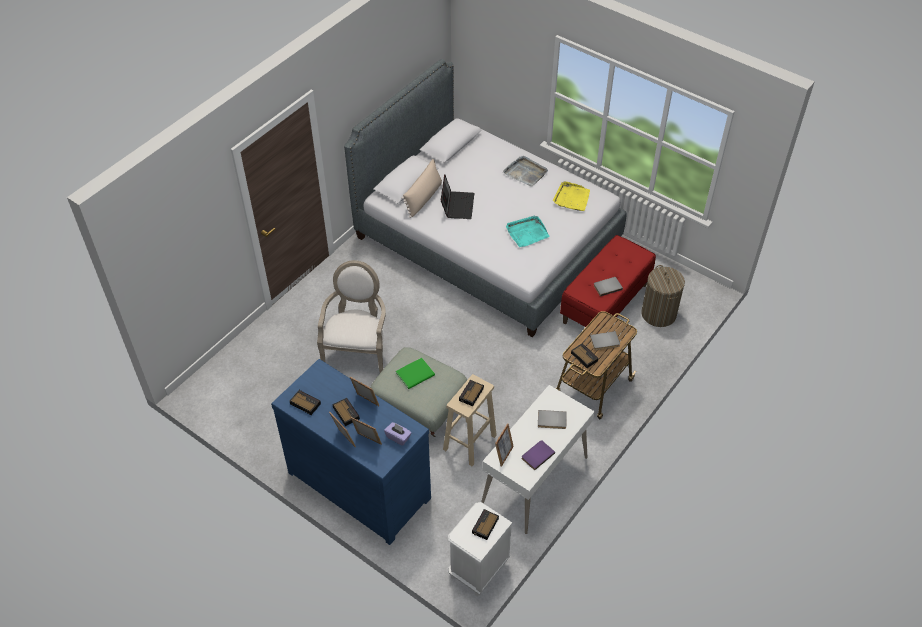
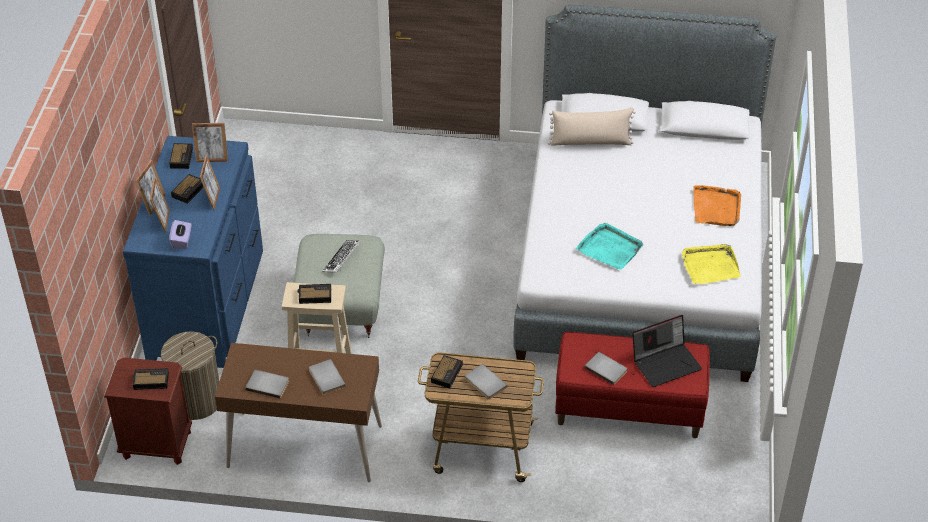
camera: 60 degrees right, 5 degrees down
armchair [317,260,386,373] -> none
green book [396,358,435,389] -> keyboard [322,240,360,273]
laptop [441,175,474,219] -> laptop moved to [632,315,702,387]
white nightstand [448,502,513,596] -> brown nightstand [104,358,192,465]
white desk [481,385,595,534] -> brown desk [215,343,382,482]
picture frame [495,423,514,467] -> picture frame moved to [192,123,228,162]
grey tray [503,156,548,187] -> orange tray [694,185,741,226]
purple book [521,440,555,470] -> grey book [245,370,289,399]
laundry basket [641,265,685,327] -> laundry basket moved to [161,331,219,420]

